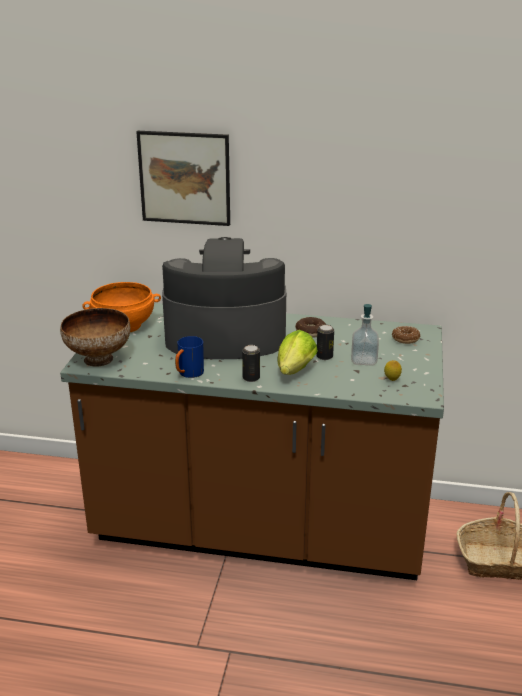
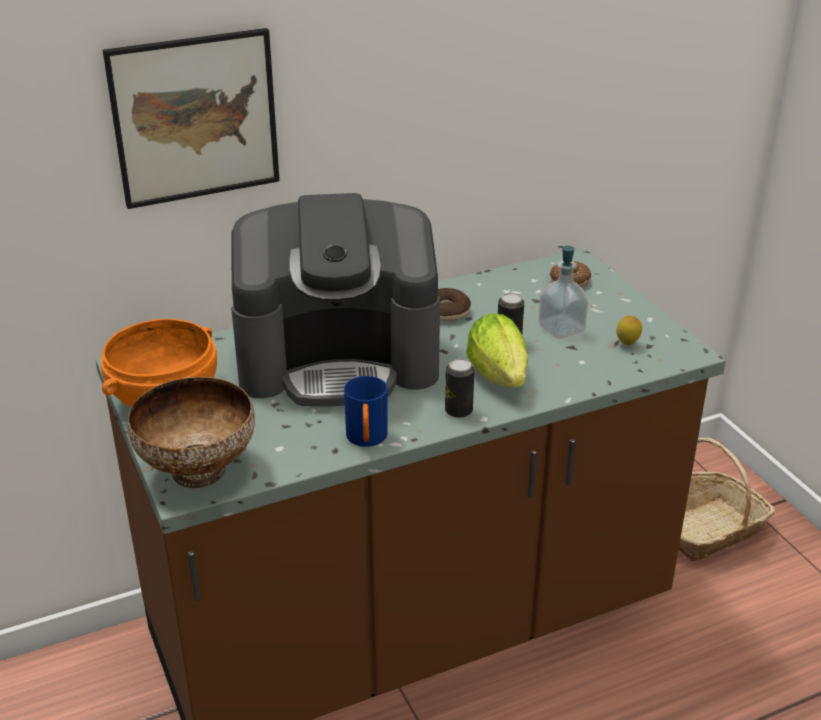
camera: 35 degrees left, 5 degrees up
coffee machine [162,237,286,359] -> coffee machine turned 150 degrees counterclockwise [231,193,440,406]

